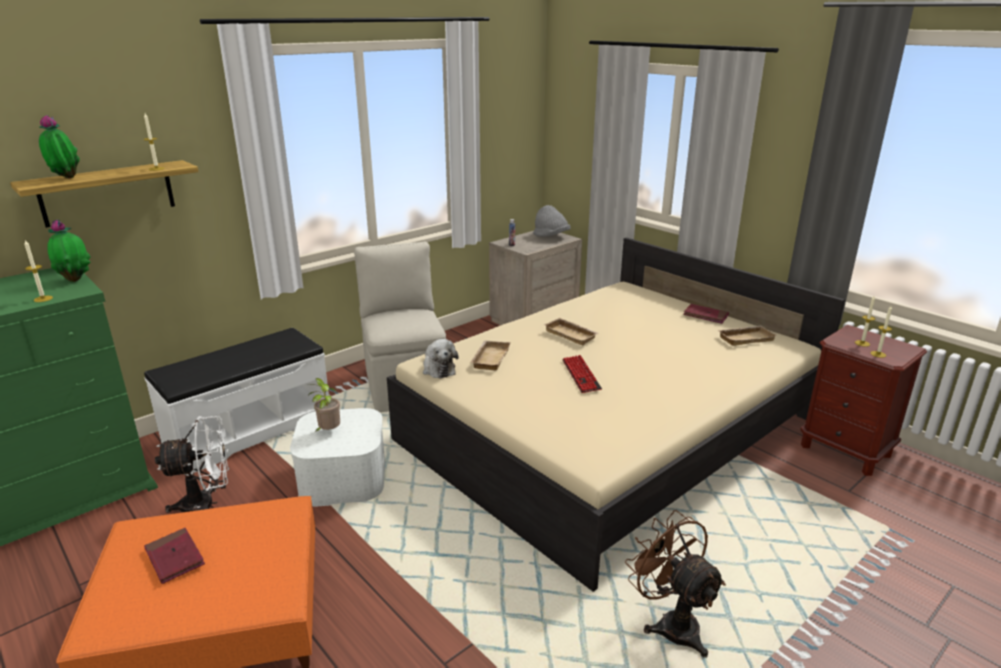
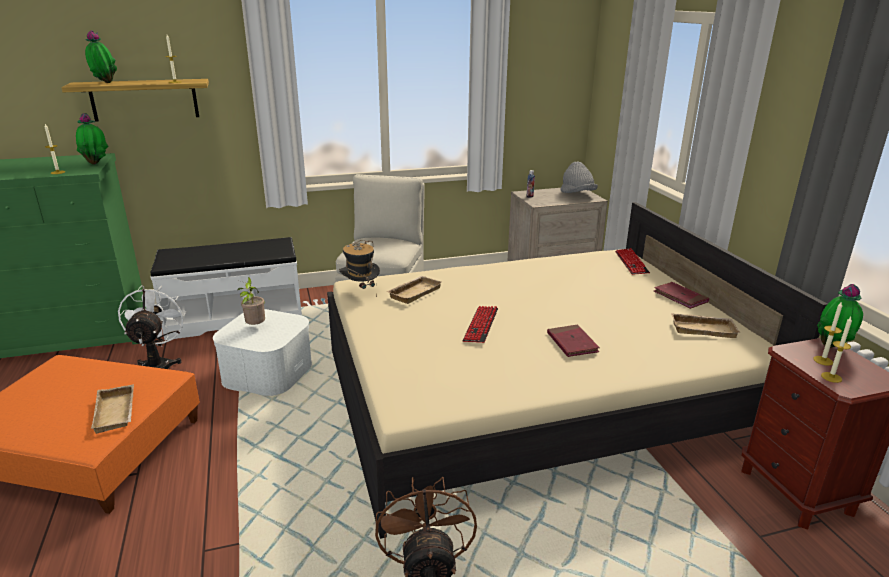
camera: 25 degrees right, 0 degrees up
red book [144,528,205,584] -> red book moved to [547,325,600,357]
white fan [155,416,229,513] -> white fan turned 105 degrees counterclockwise [118,285,186,369]
plush toy [423,339,458,379] -> hat [339,240,380,297]
beige tray [543,318,599,345] -> beige tray moved to [91,384,134,434]
none -> keyboard [615,248,650,275]
none -> potted plant [817,284,863,347]

